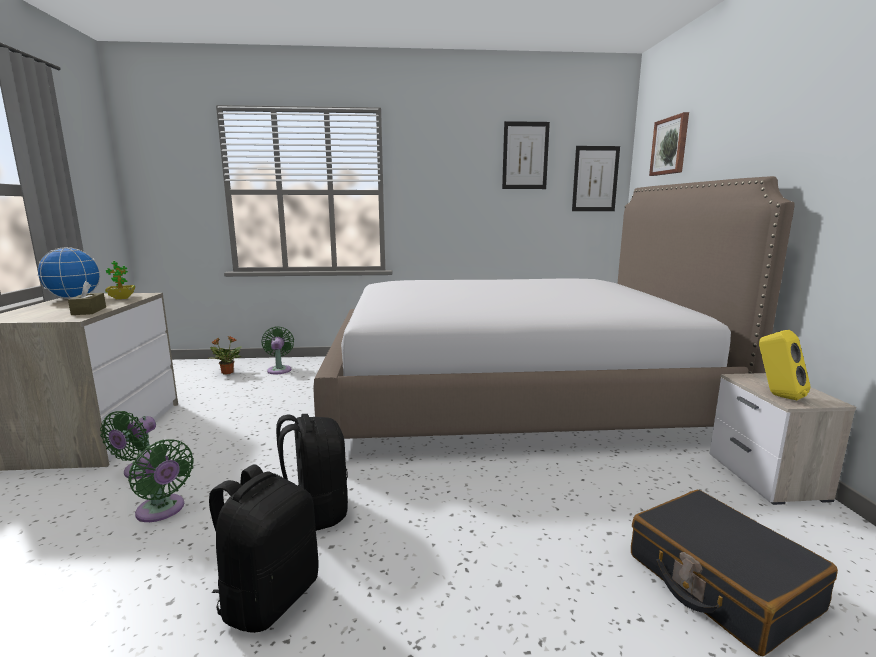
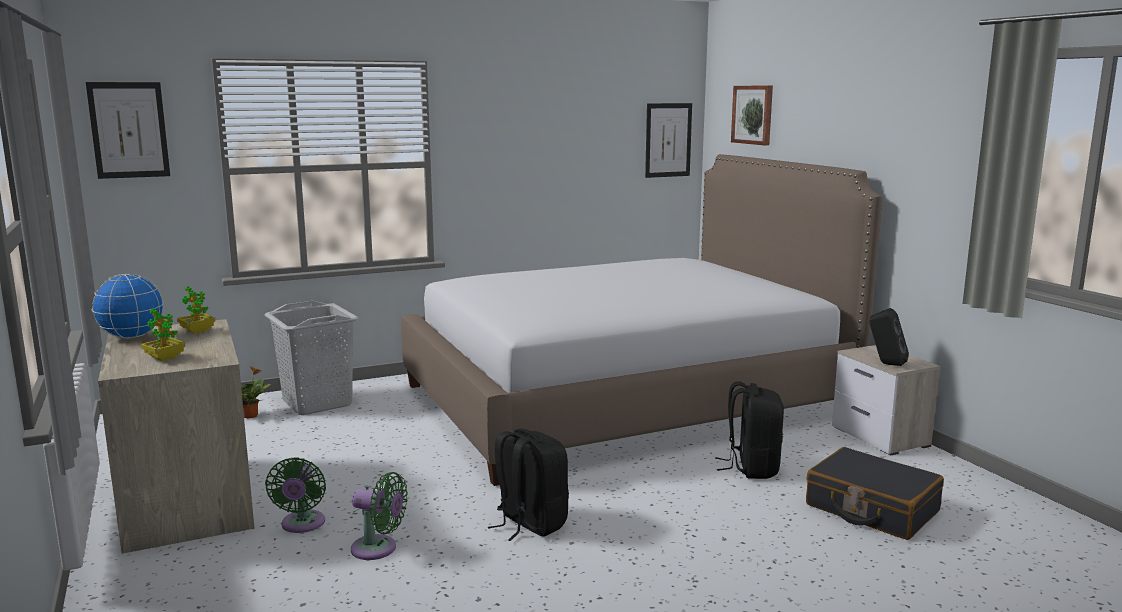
camera: 20 degrees left, 0 degrees up
brown tissue box [68,281,106,315] -> none
black backpack [209,464,319,633] -> black backpack moved to [715,381,784,479]
green fan [262,327,294,374] -> grey laundry basket [264,301,359,415]
picture [502,121,550,189] -> picture moved to [86,82,170,179]
yellow speaker [759,330,811,400] -> black speaker [869,308,909,366]
none -> potted plant [141,308,186,361]

